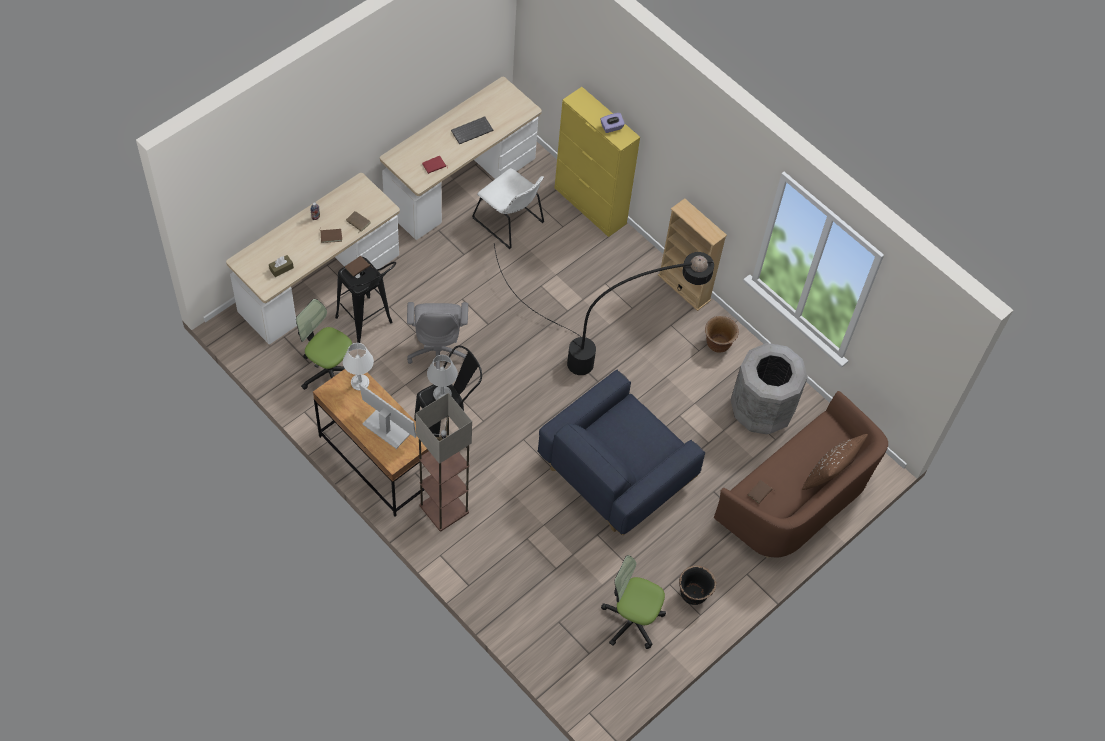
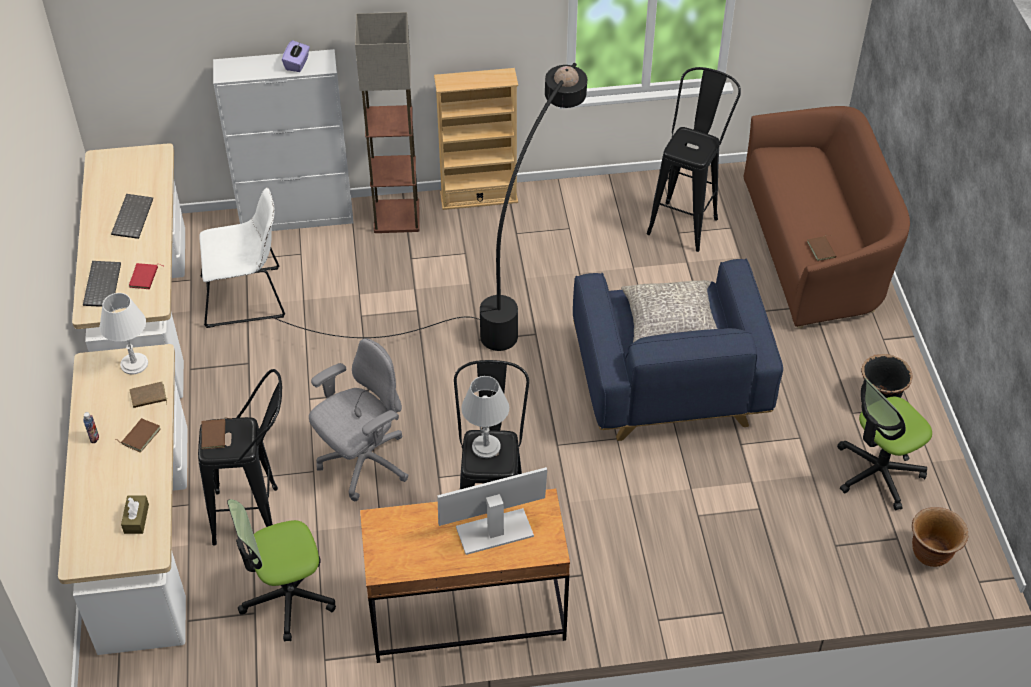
camera: 50 degrees left, 10 degrees down
white table lamp [343,343,374,391] -> white table lamp moved to [100,293,148,375]
grey office chair [407,302,468,370] -> grey office chair turned 75 degrees counterclockwise [309,338,409,501]
floor lamp [415,393,472,532] -> floor lamp moved to [355,12,420,233]
yellow cabinet [555,87,640,237] -> white cabinet [213,49,353,231]
brown planter [705,316,739,353] -> brown planter moved to [912,507,968,567]
grey trash can [731,343,808,434] -> black stool [647,67,741,252]
brown pillow [802,434,868,490] -> none
none -> keyboard [83,261,121,307]
none -> grey pillow [621,280,718,343]

